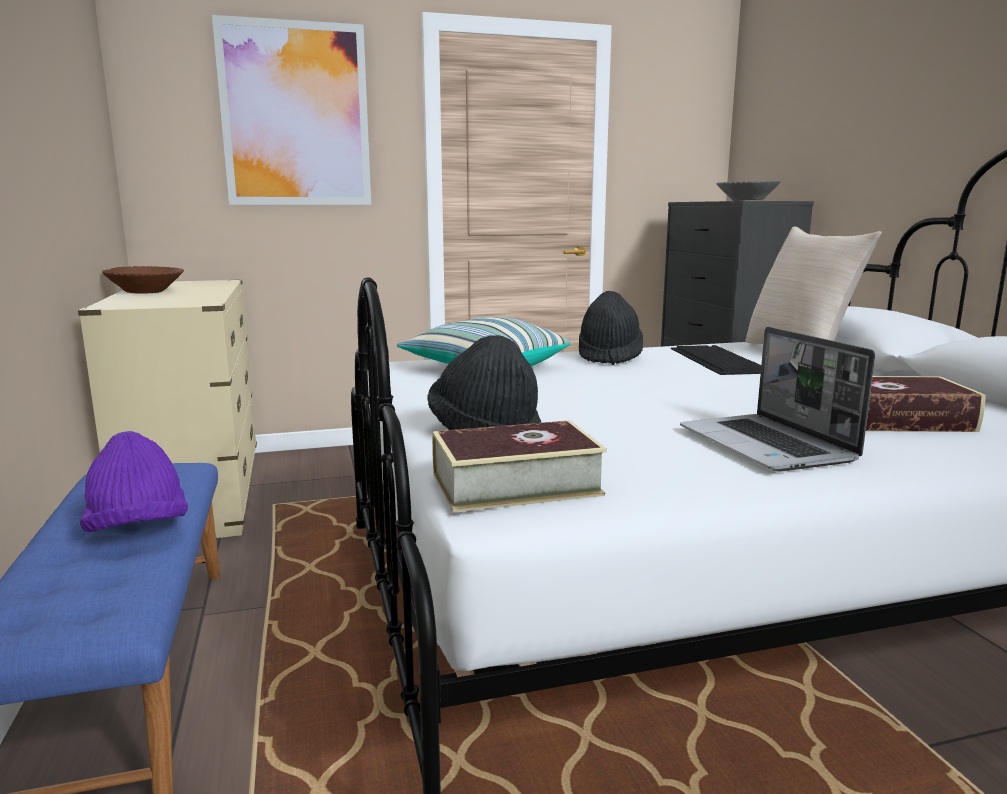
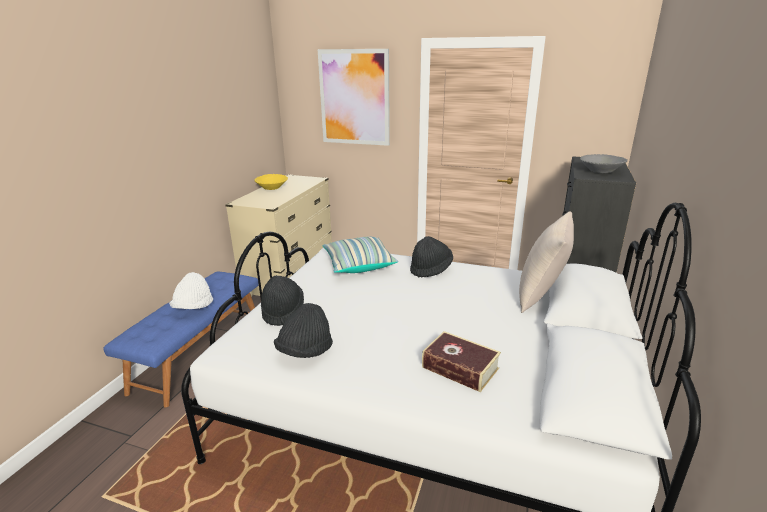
camera: 35 degrees right, 10 degrees up
purple hat [80,431,188,532] -> white hat [169,272,213,309]
brown bowl [102,266,184,293] -> yellow bowl [254,174,288,190]
book [432,420,607,512] -> none
keyboard [671,345,761,375] -> none
laptop [680,327,875,472] -> none
none -> black hat [274,303,333,358]

